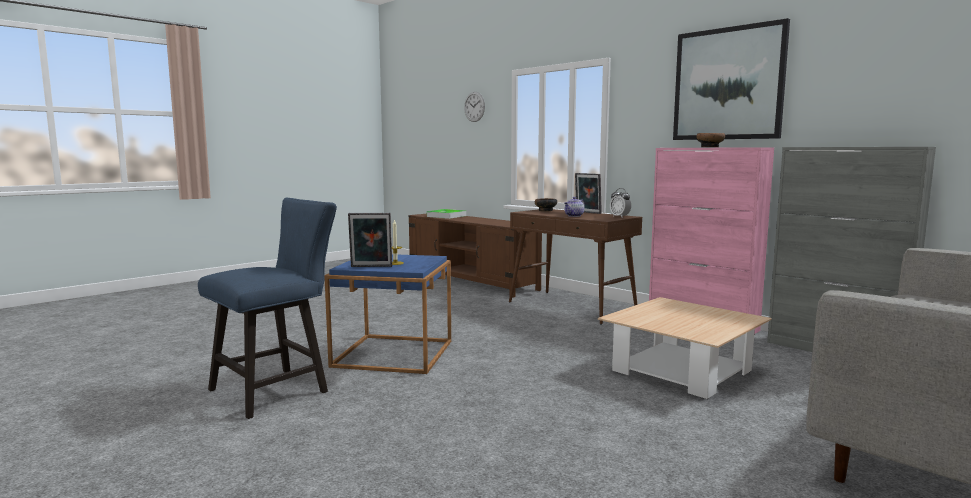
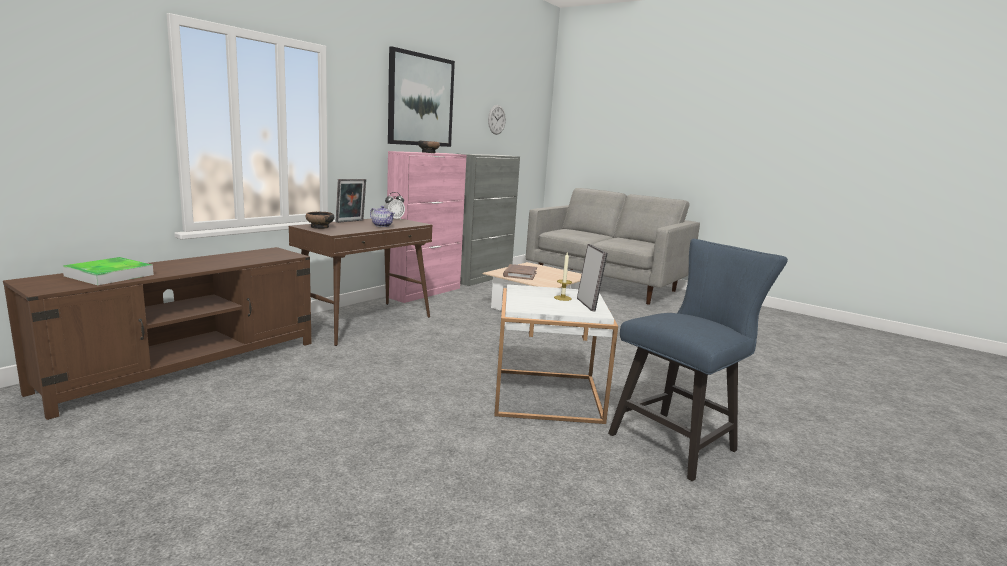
camera: 100 degrees left, 5 degrees up
blue chair [198,198,337,419] -> blue chair turned 105 degrees clockwise [608,239,788,481]
blue side table [325,254,451,374] -> white side table [494,284,618,424]
wall clock [464,92,485,122] -> wall clock moved to [488,105,506,135]
none -> brown book [503,264,537,280]

